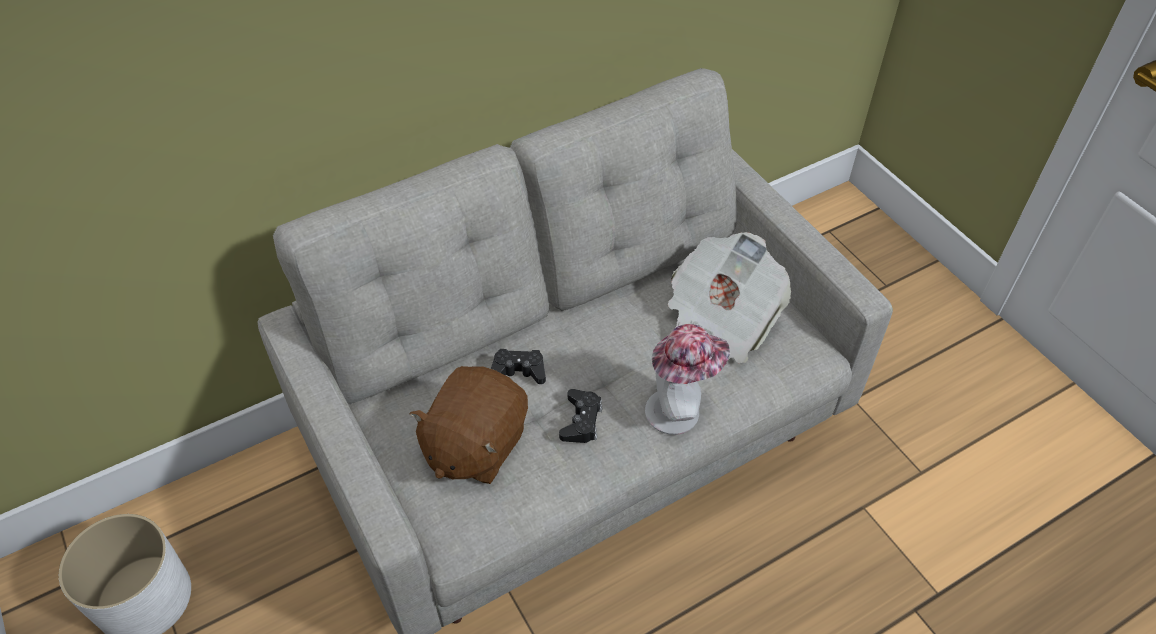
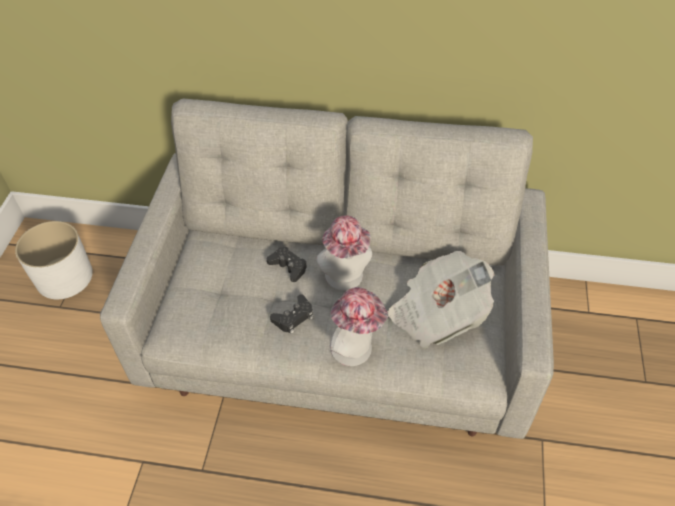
camera: 40 degrees right, 0 degrees up
brown plush toy [409,366,528,484] -> none
none -> hat [316,215,372,291]

